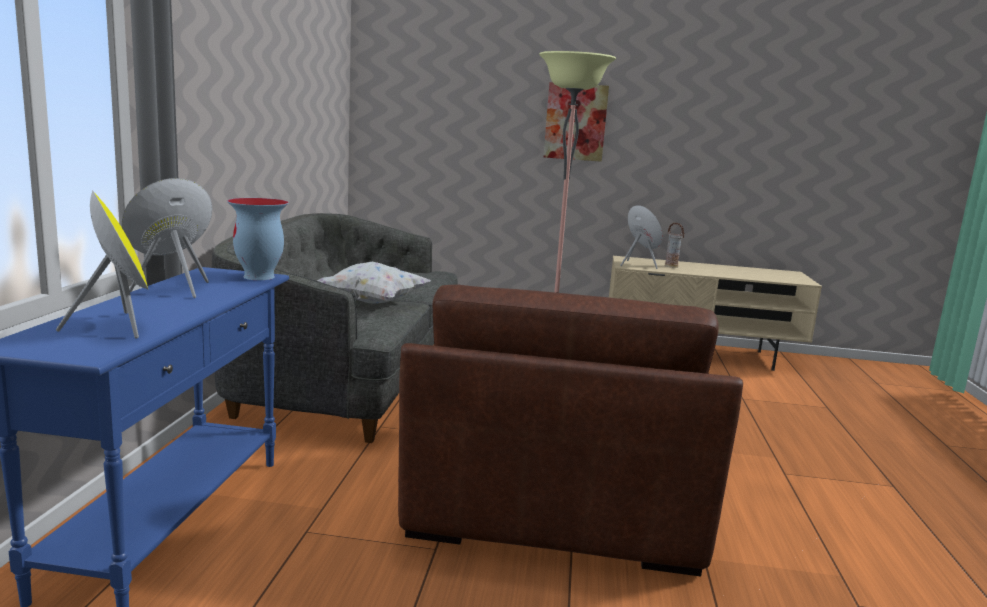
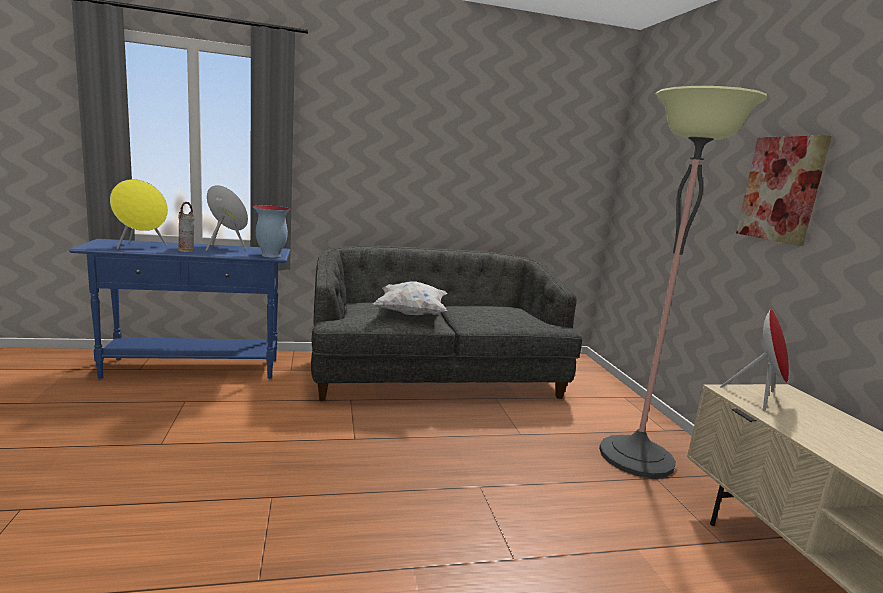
camera: 70 degrees right, 0 degrees up
brown armchair [398,285,743,576] -> none
vase [665,223,685,268] -> vase moved to [178,202,195,252]

